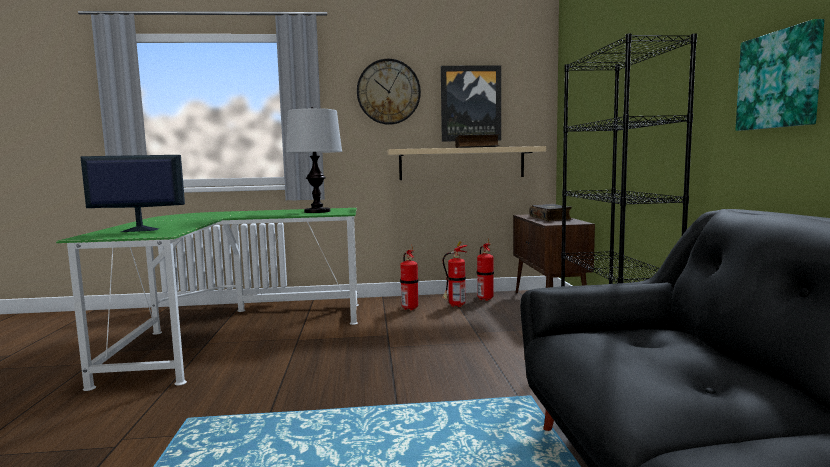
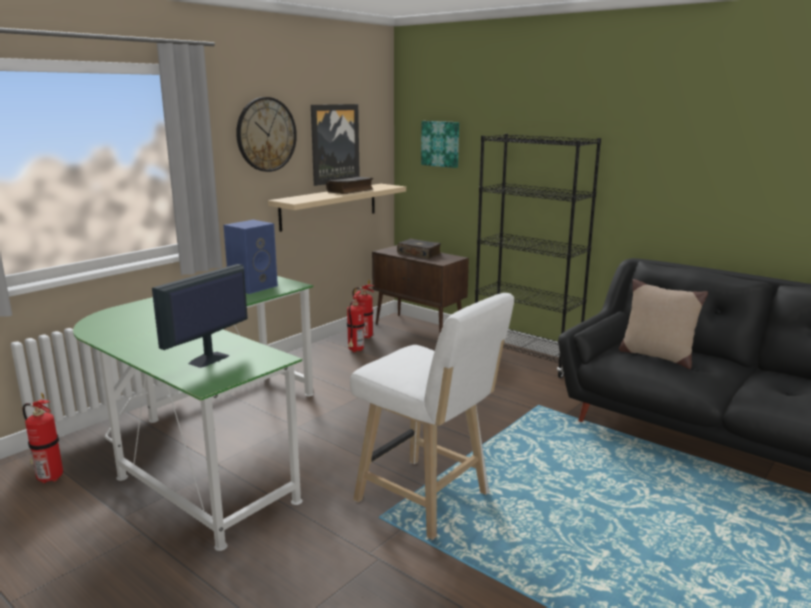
camera: 45 degrees left, 10 degrees up
table lamp [286,107,342,213] -> blue speaker [223,220,278,294]
fire extinguisher [400,244,419,310] -> fire extinguisher moved to [22,393,63,483]
picture [736,19,824,131] -> picture moved to [421,121,459,168]
none -> white stool [350,293,514,540]
none -> beige pillow [619,279,708,369]

